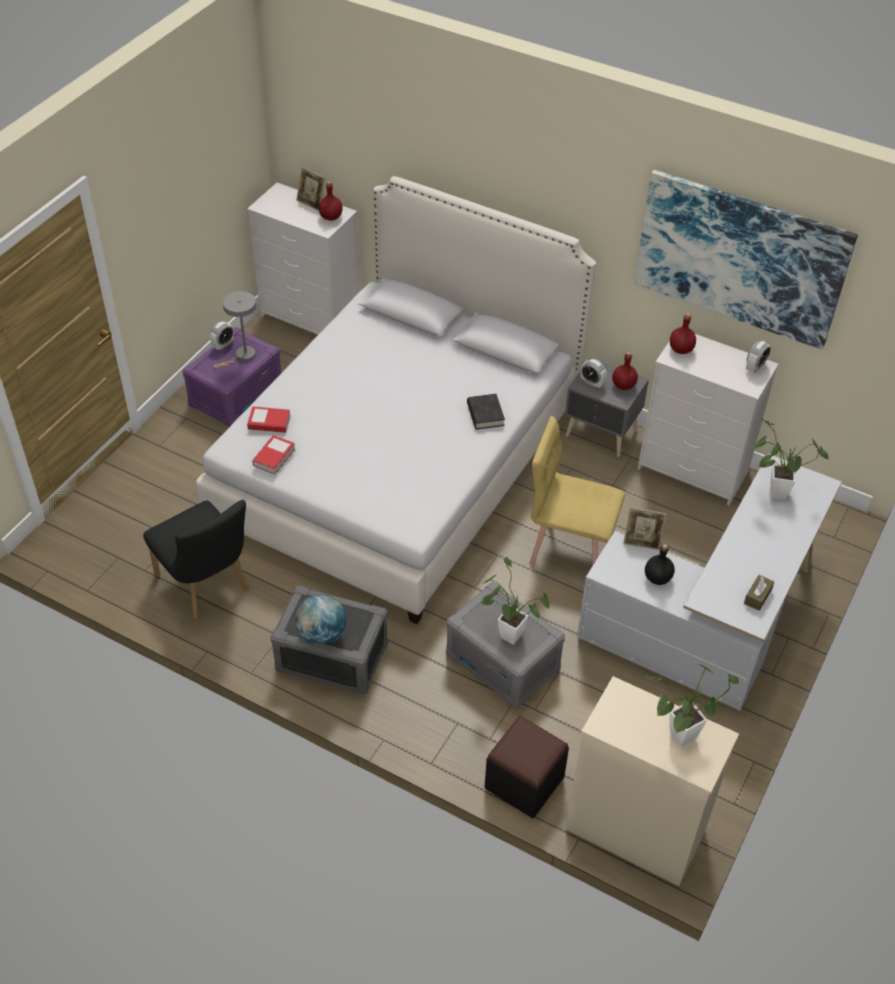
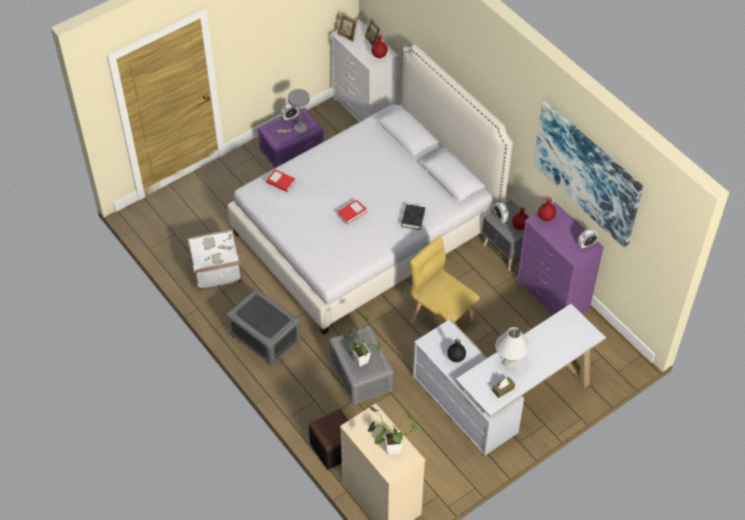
camera: 25 degrees right, 5 degrees up
black chair [143,500,249,619] -> white suitcase [186,229,243,290]
book [252,435,295,474] -> book moved to [337,199,366,225]
globe [295,594,346,645] -> none
picture frame [623,507,666,550] -> picture frame moved to [337,13,358,42]
white dresser [638,334,779,506] -> purple dresser [517,202,604,315]
potted plant [754,419,829,500] -> none
none -> white table lamp [496,327,529,368]

